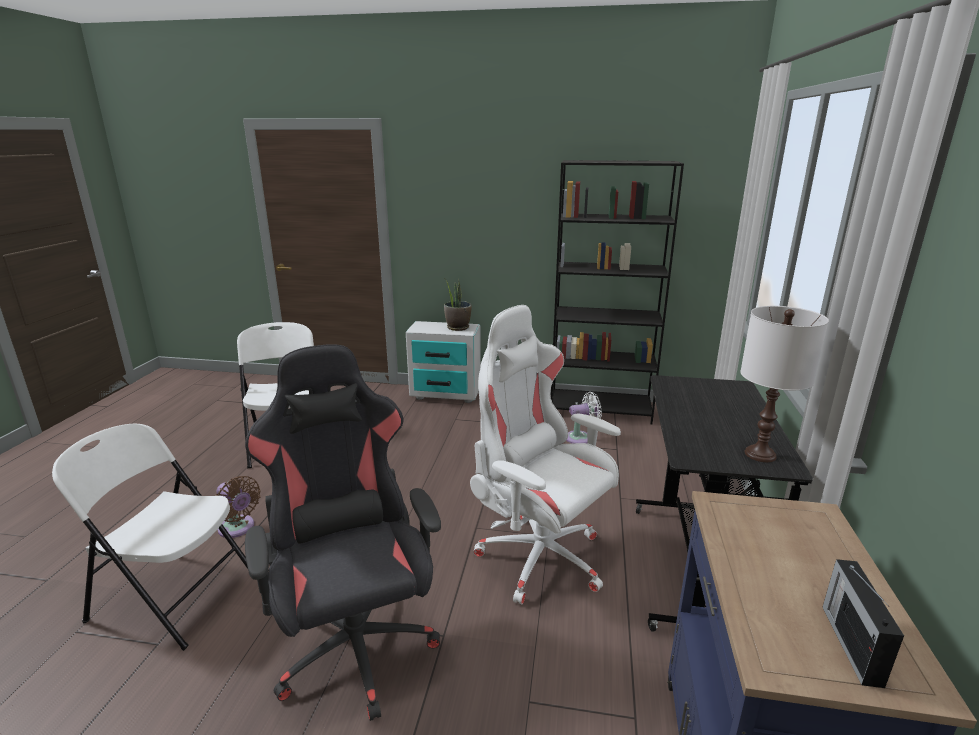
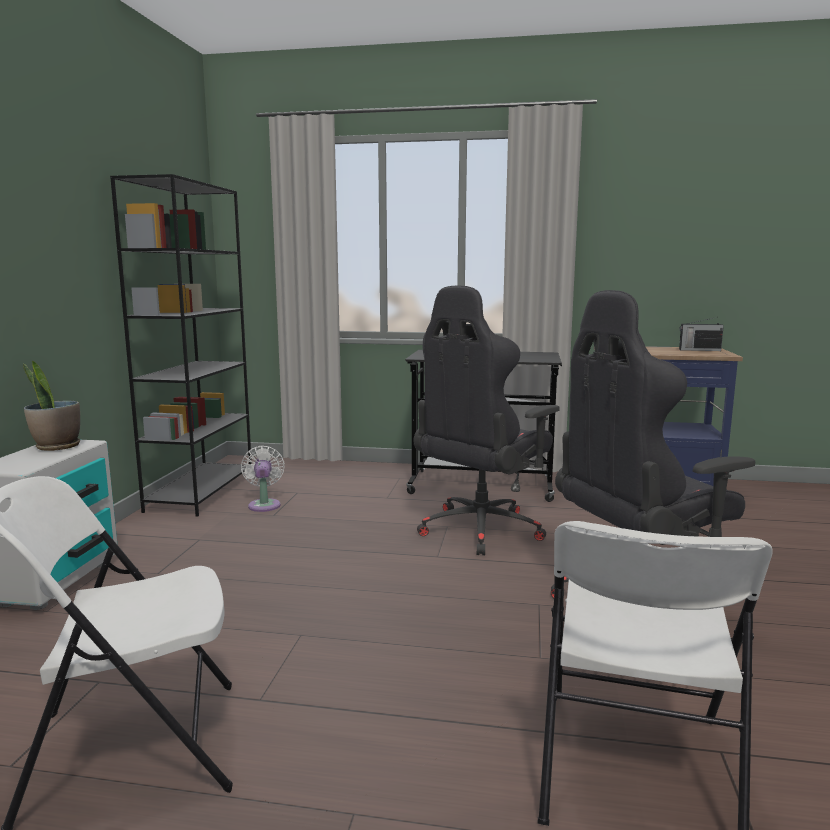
camera: 90 degrees left, 10 degrees down
brown fan [216,476,261,538] -> none
white office chair [470,305,621,604] -> black office chair [414,286,560,555]
white table lamp [740,306,829,462] -> none

